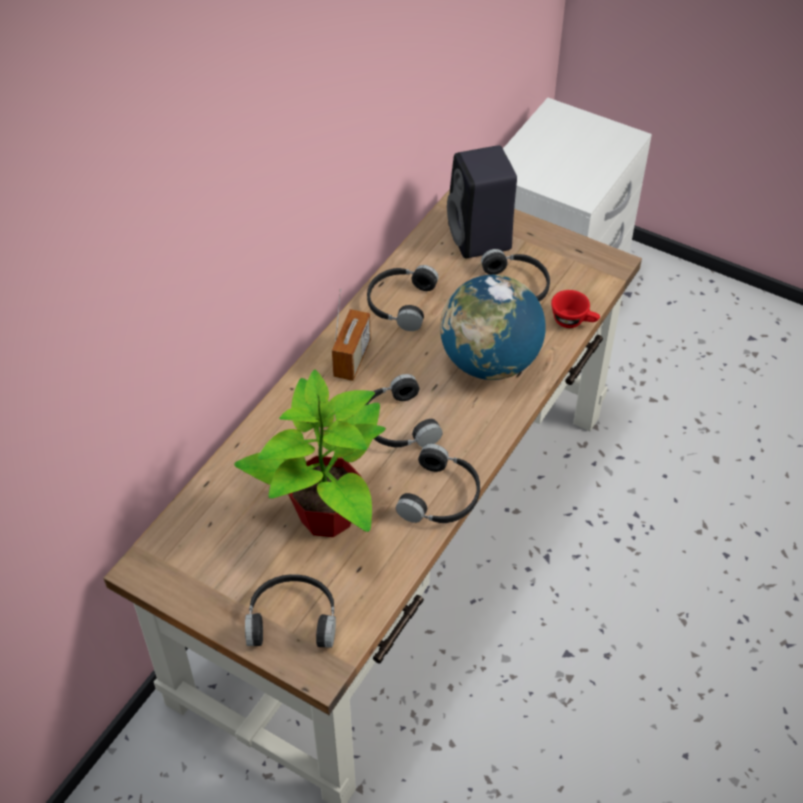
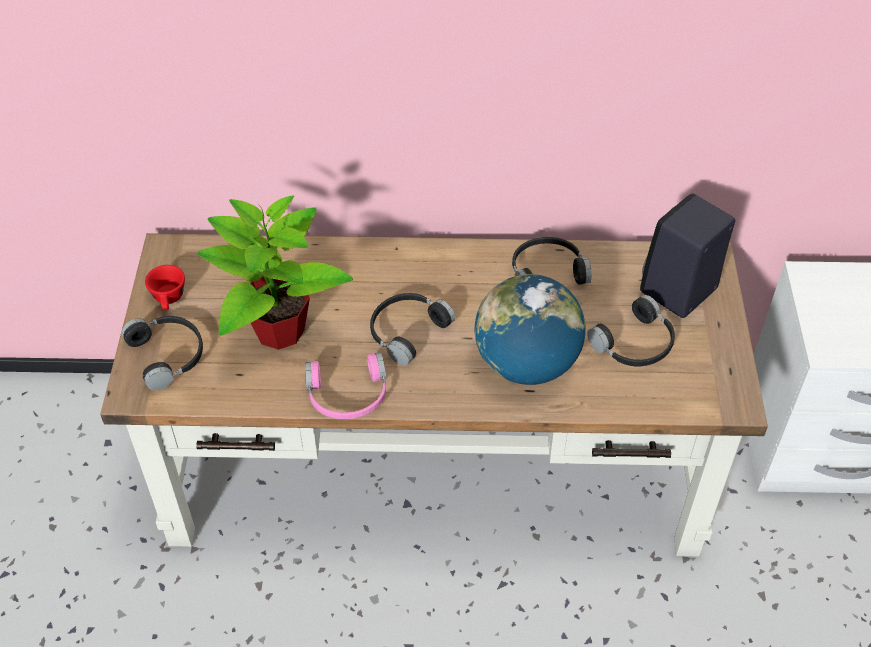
camera: 60 degrees right, 0 degrees up
radio [332,289,371,381] -> none
black headphones [396,444,480,523] -> pink headphones [305,352,386,419]
red cup [551,290,600,328] -> red cup moved to [145,265,185,310]

